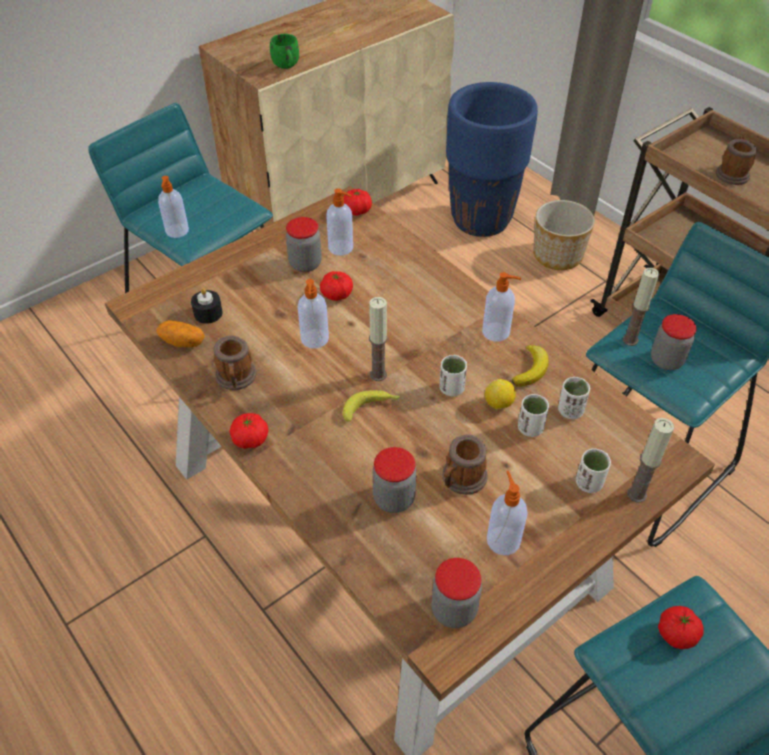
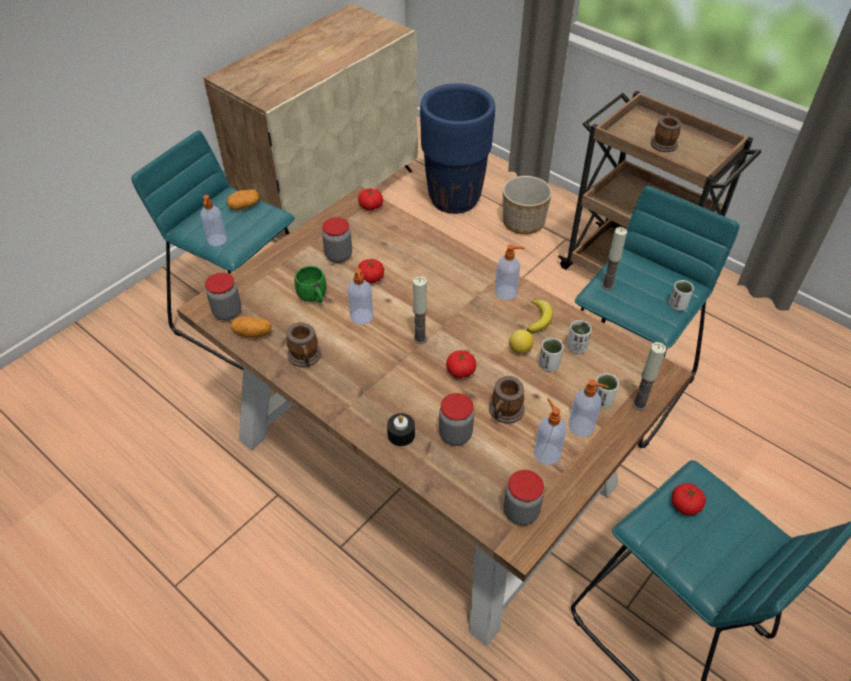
camera: 10 degrees left, 0 degrees up
black candle [191,288,223,324] -> black candle moved to [387,413,415,446]
tomato [230,413,268,449] -> tomato moved to [446,350,476,378]
green mug [270,34,299,69] -> green mug moved to [295,266,326,303]
soap dispenser [326,188,353,256] -> soap dispenser moved to [568,379,608,437]
banana [343,390,400,421] -> none
white cup [440,355,467,396] -> white cup moved to [669,280,694,311]
jar [651,314,697,370] -> jar moved to [205,273,241,320]
none -> potato [226,189,259,210]

